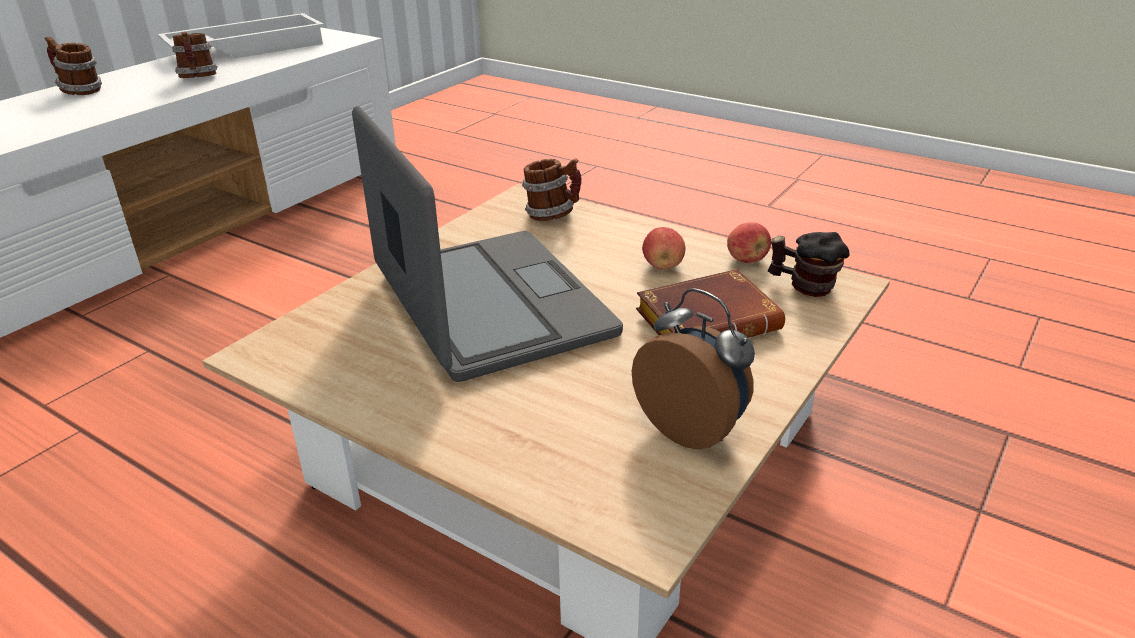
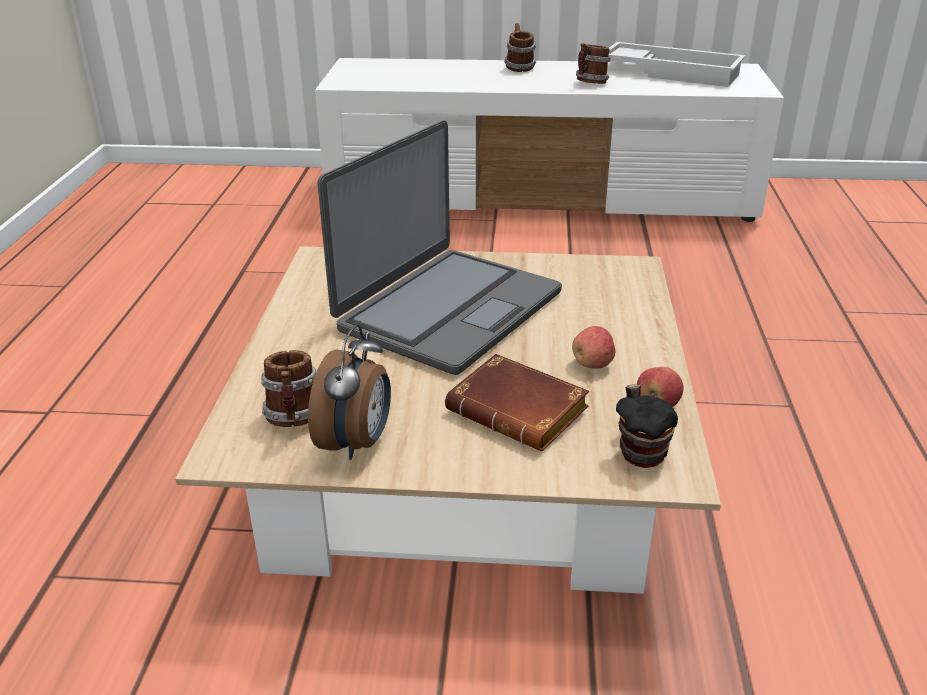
camera: 60 degrees right, 0 degrees up
mug [522,158,582,221] -> mug moved to [261,350,317,427]

